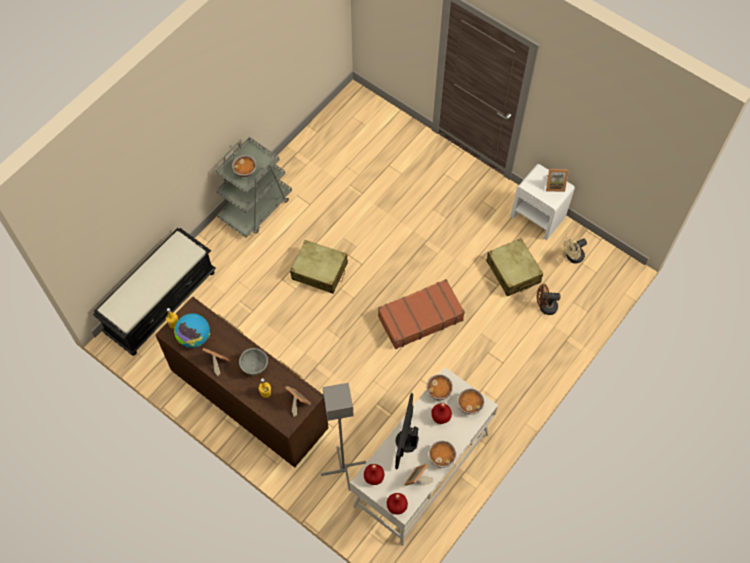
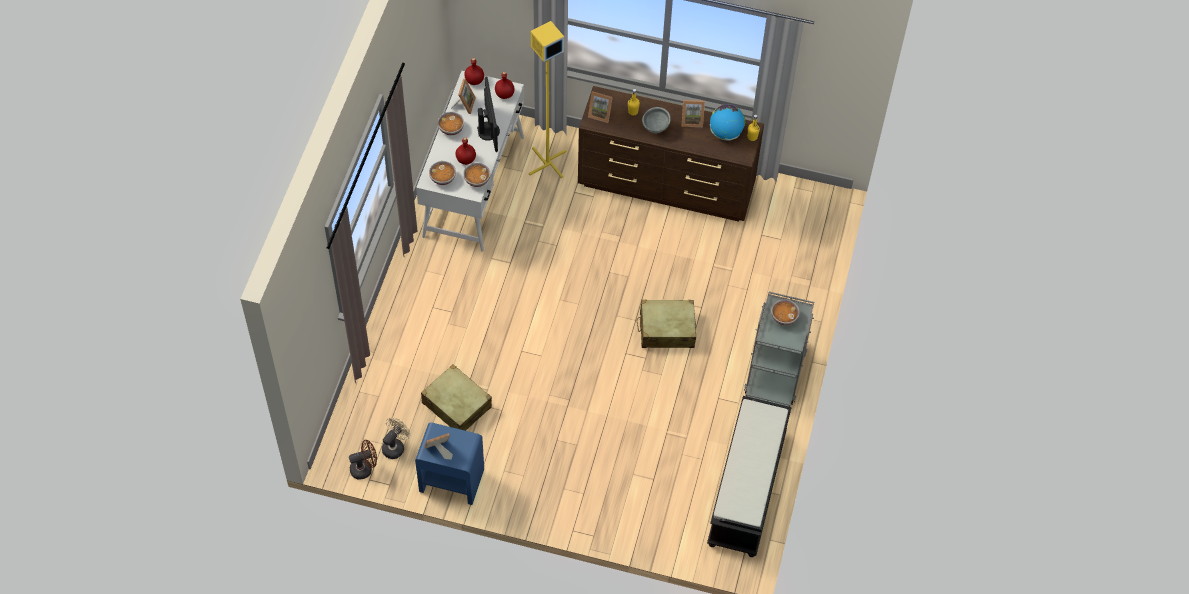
camera: 155 degrees right, 5 degrees down
black bench [93,228,216,356] -> black bench moved to [707,396,792,557]
grey floor lamp [321,383,366,491] -> yellow floor lamp [529,21,566,178]
brown suitcase [378,279,465,349] -> none
white nightstand [510,164,575,240] -> blue nightstand [415,422,484,505]
brown fan [537,284,560,315] -> brown fan moved to [349,440,377,480]

